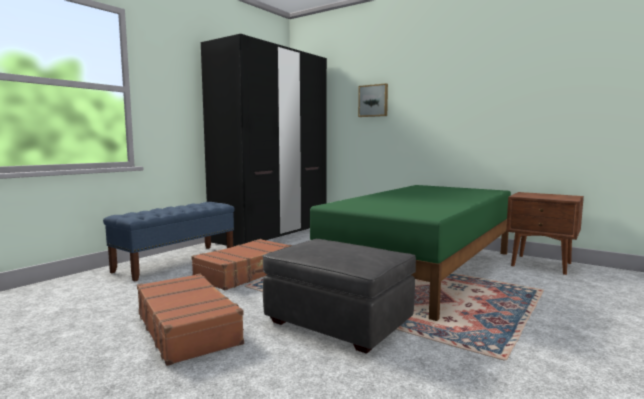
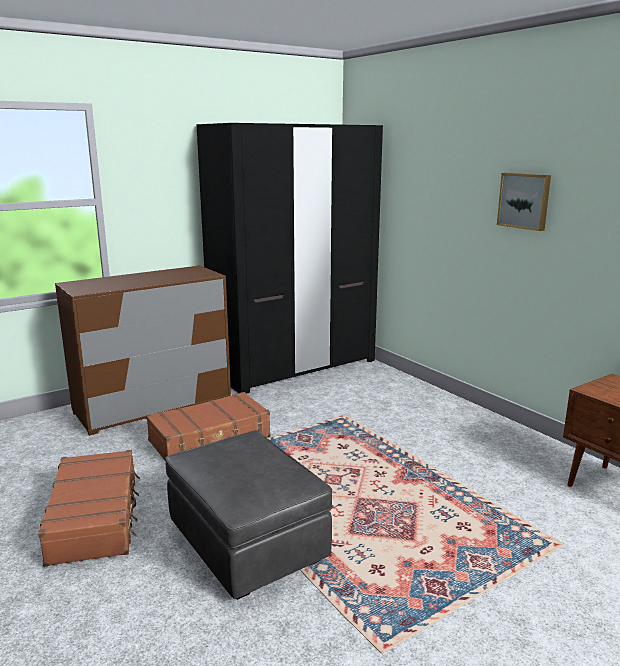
camera: 20 degrees right, 10 degrees up
blue bench [103,202,235,281] -> brown dresser [55,266,231,436]
green bed [310,185,511,321] -> none
picture [358,83,388,117] -> picture moved to [497,173,551,231]

